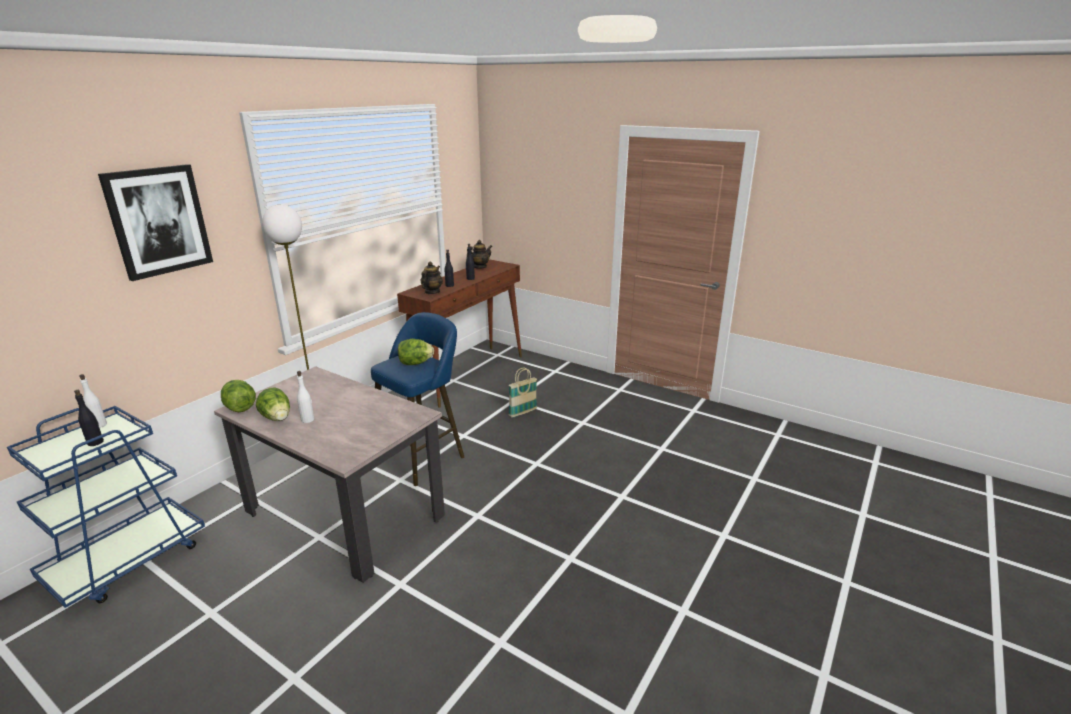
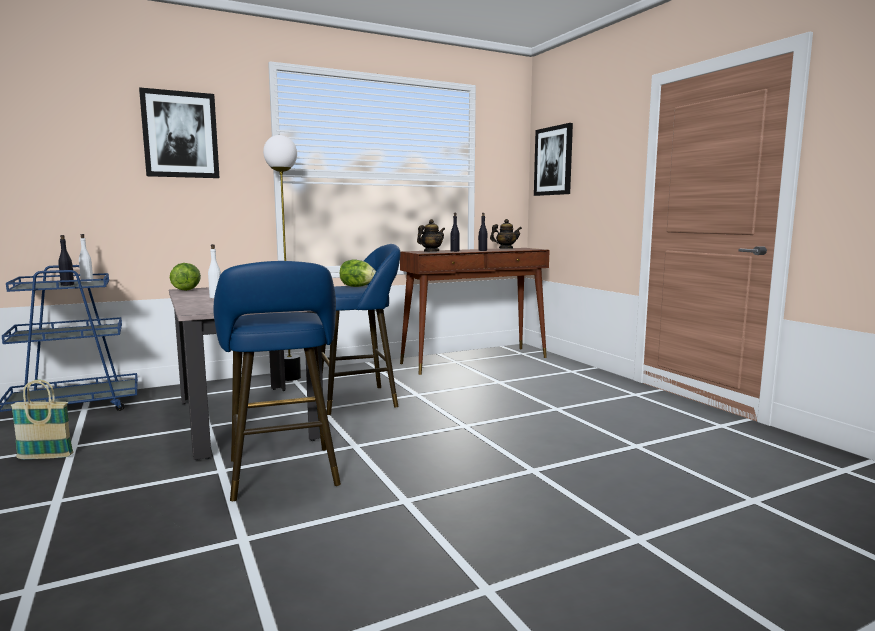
camera: 30 degrees right, 15 degrees down
lettuce [256,388,290,421] -> none
basket [508,367,537,418] -> basket moved to [11,379,74,459]
none -> blue stool [213,261,341,501]
none -> picture [534,123,573,196]

